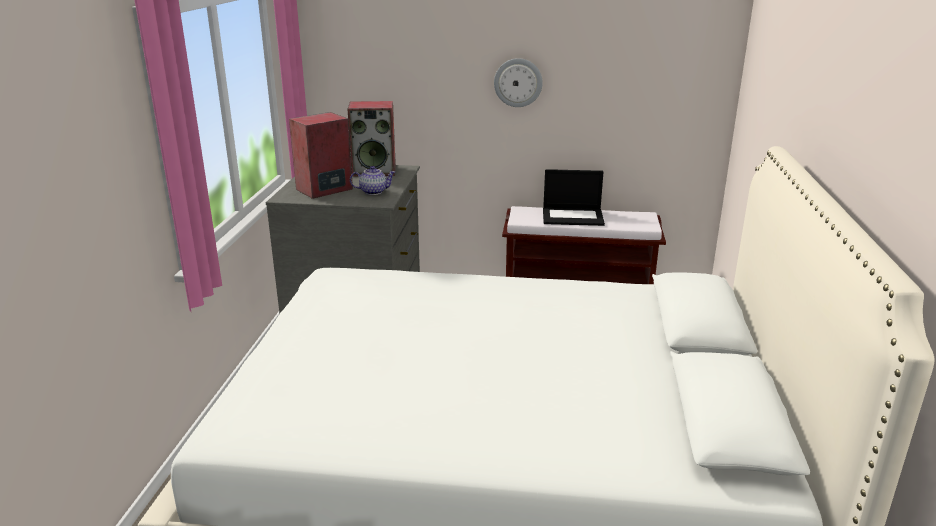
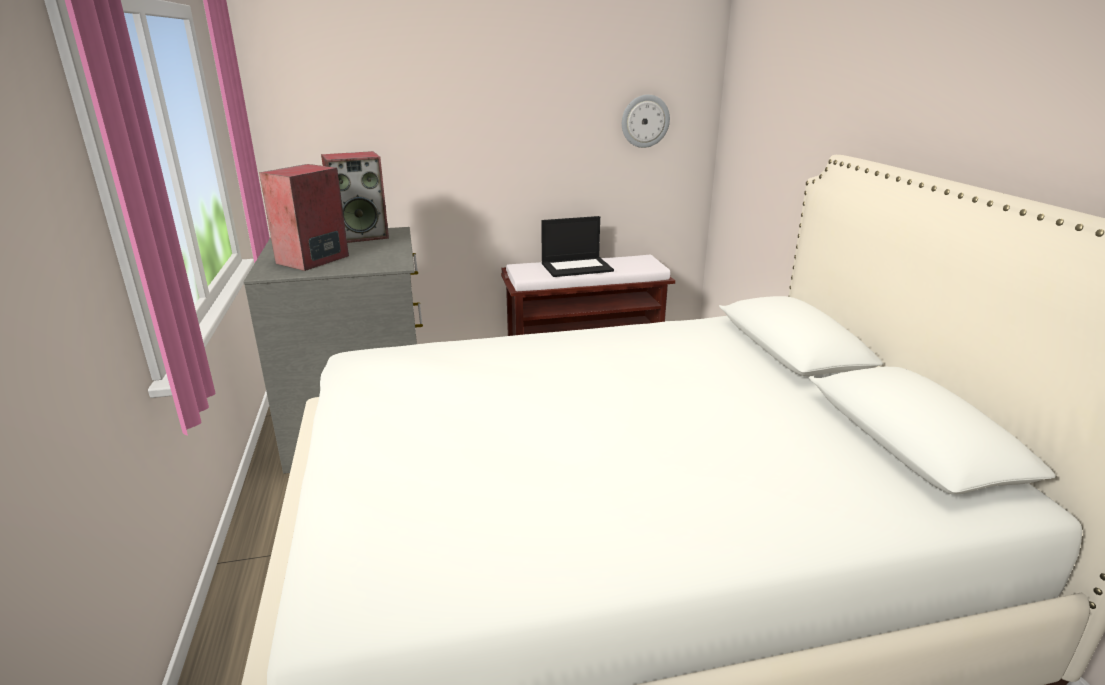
camera: 20 degrees left, 0 degrees up
teapot [350,166,395,195] -> none
wall clock [494,58,543,107] -> wall clock moved to [622,95,670,148]

